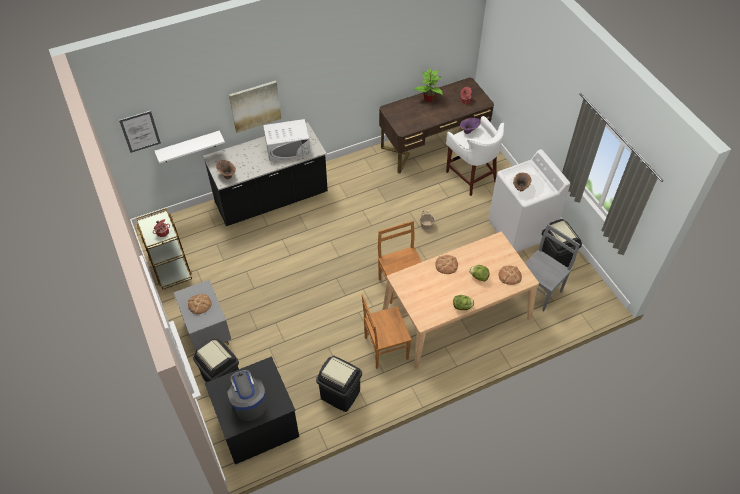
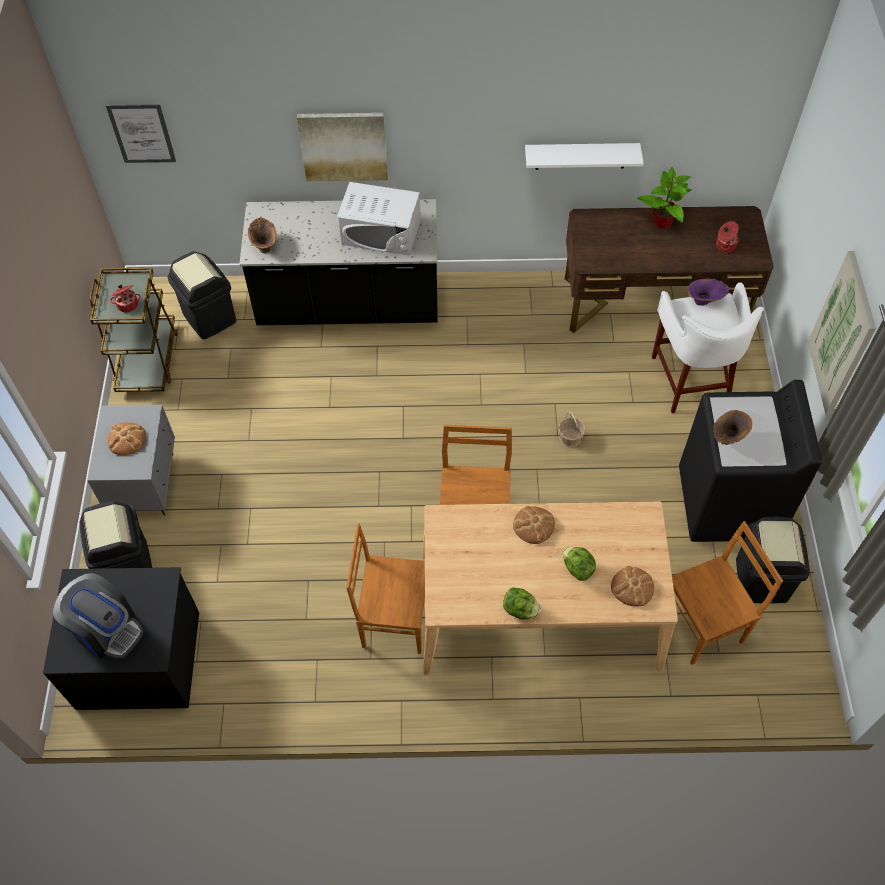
camera: 25 degrees right, 5 degrees up
white shelf [154,131,225,164] -> white shelf moved to [525,143,644,170]
coffee machine [227,370,266,421] -> coffee machine turned 120 degrees clockwise [53,573,144,659]
black trash can [316,356,362,412] -> black trash can moved to [168,251,236,340]
white washing machine [488,149,570,252] -> black washing machine [679,380,822,542]
grey chair [525,224,580,311] -> brown chair [672,521,783,665]
none -> picture [808,251,876,414]

